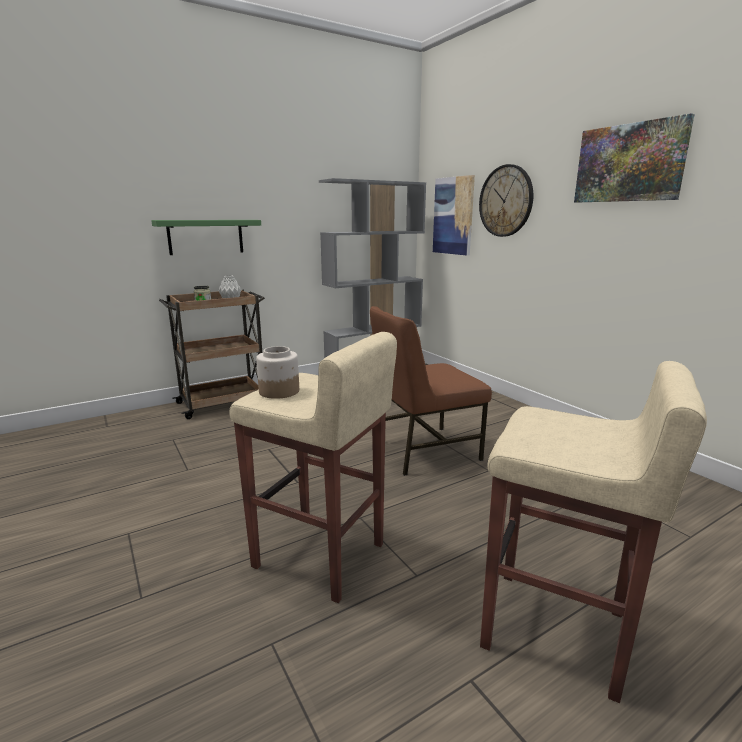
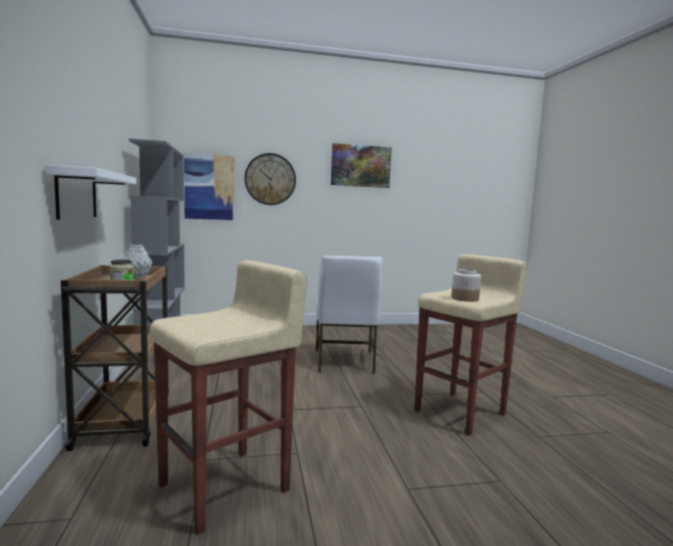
camera: 70 degrees left, 10 degrees down
green shelf [151,220,261,255] -> white shelf [45,165,136,219]
brown chair [370,306,492,476] -> white chair [316,255,383,374]
beige stool [480,361,707,703] -> beige stool moved to [149,260,307,535]

